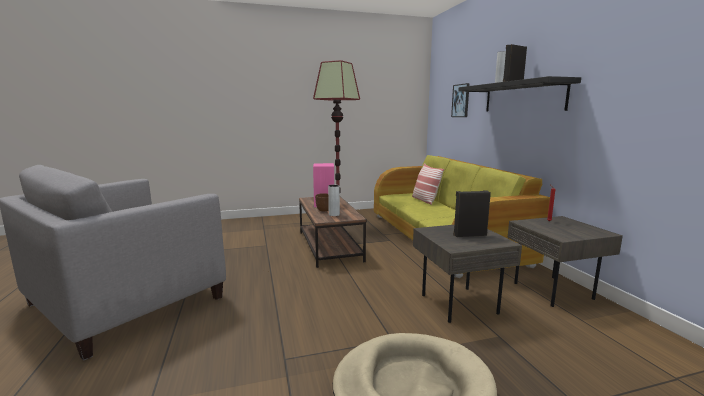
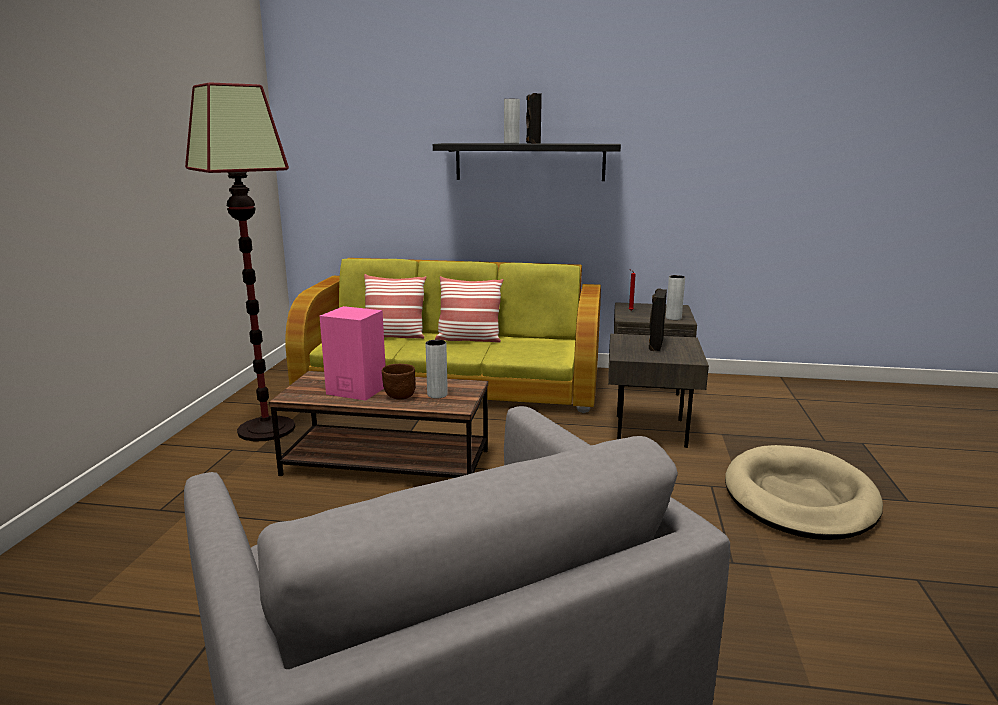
camera: 65 degrees left, 5 degrees up
picture [451,83,470,117] -> none
none -> pillow [435,276,503,343]
none -> grey vase [666,275,685,320]

